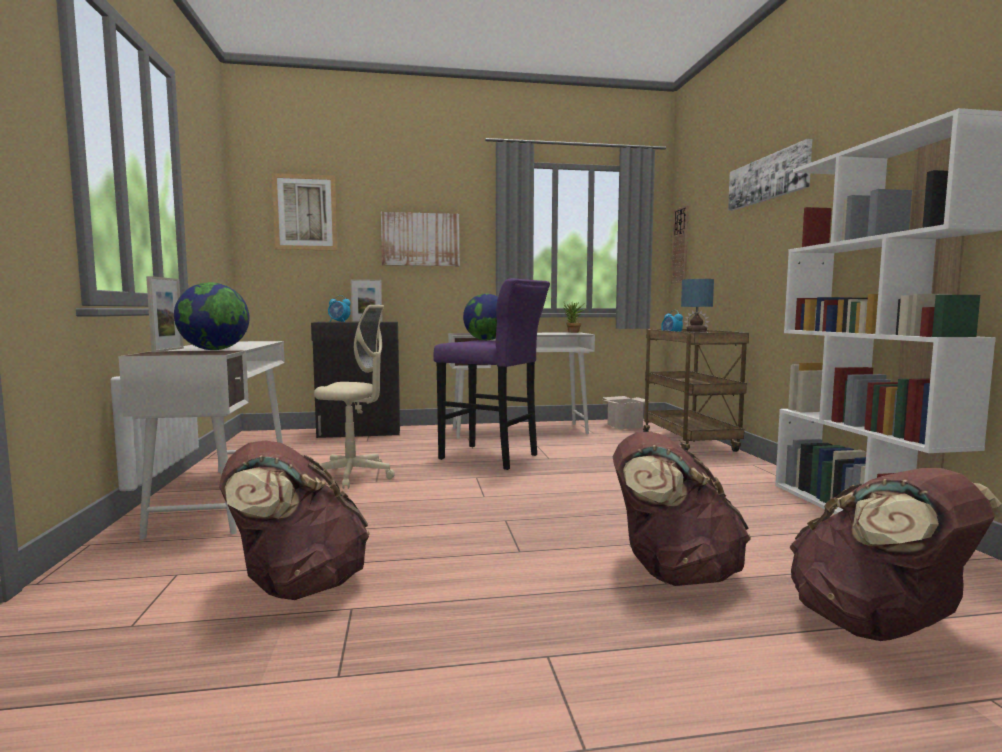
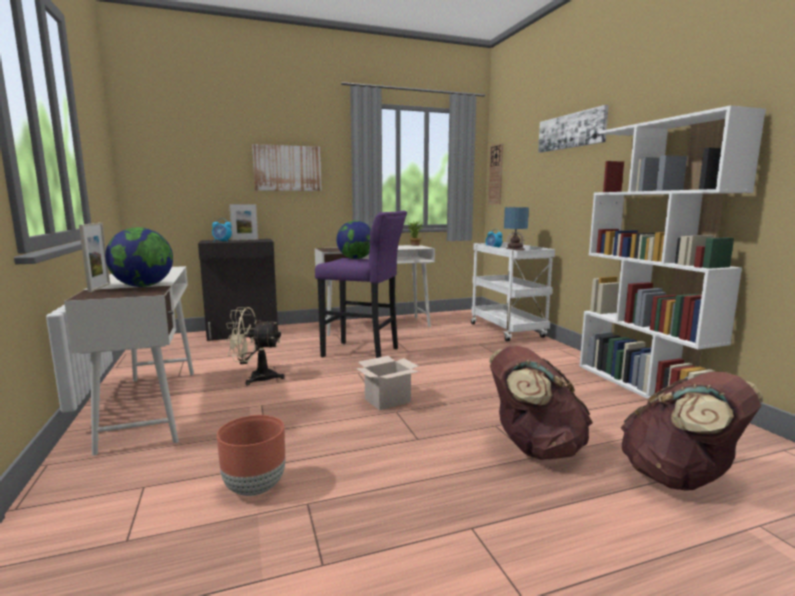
camera: 10 degrees left, 5 degrees up
brown backpack [219,440,370,600] -> brown planter [217,415,285,496]
picture [272,173,338,251] -> none
beige office chair [314,305,395,489] -> beige fan [225,307,285,385]
cardboard box [602,396,650,429] -> cardboard box moved to [356,356,419,410]
brown cart [643,329,749,452] -> white cart [471,242,555,342]

